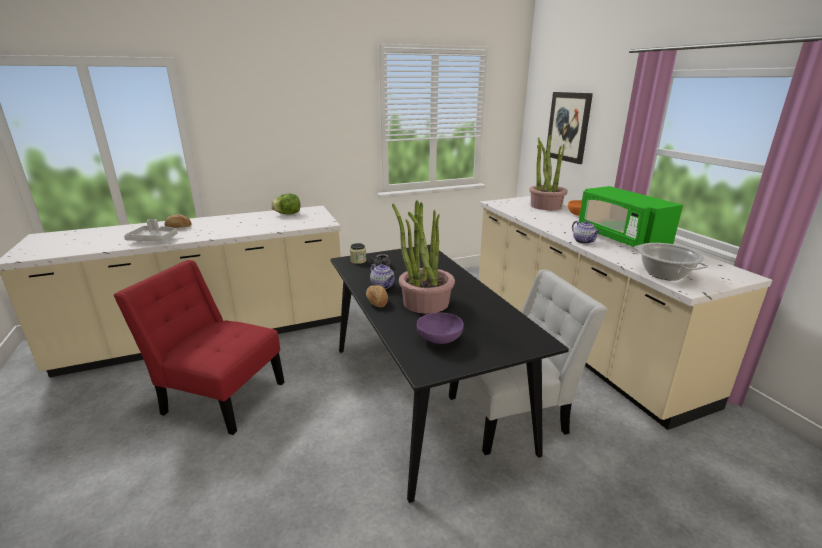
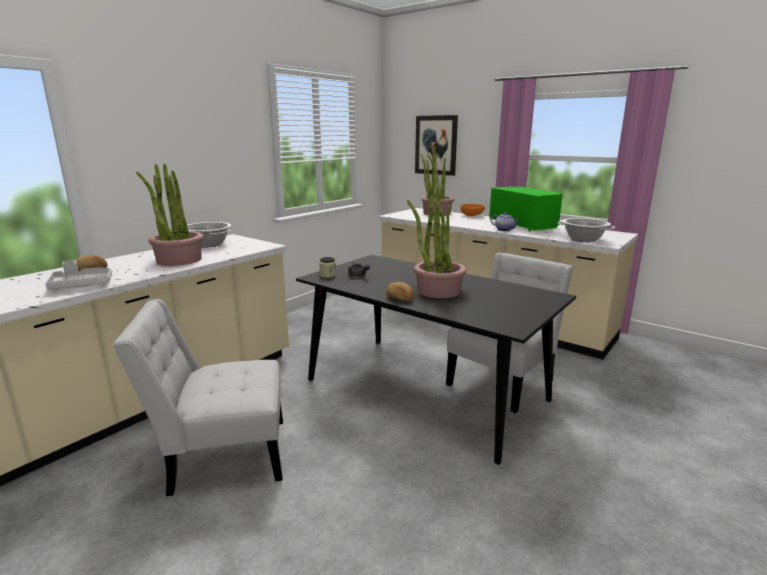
camera: 30 degrees left, 5 degrees down
red chair [113,260,285,435] -> white chair [113,299,283,496]
lettuce [271,194,300,215] -> cooking pot [187,222,231,247]
teapot [370,264,395,289] -> none
purple bowl [417,312,464,344] -> none
green microwave [579,186,683,247] -> green microwave turned 150 degrees counterclockwise [489,186,563,231]
none -> potted plant [136,164,204,266]

